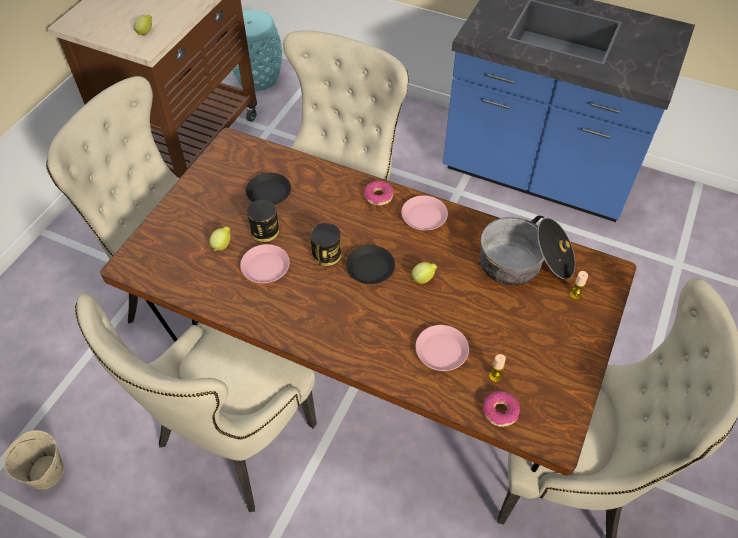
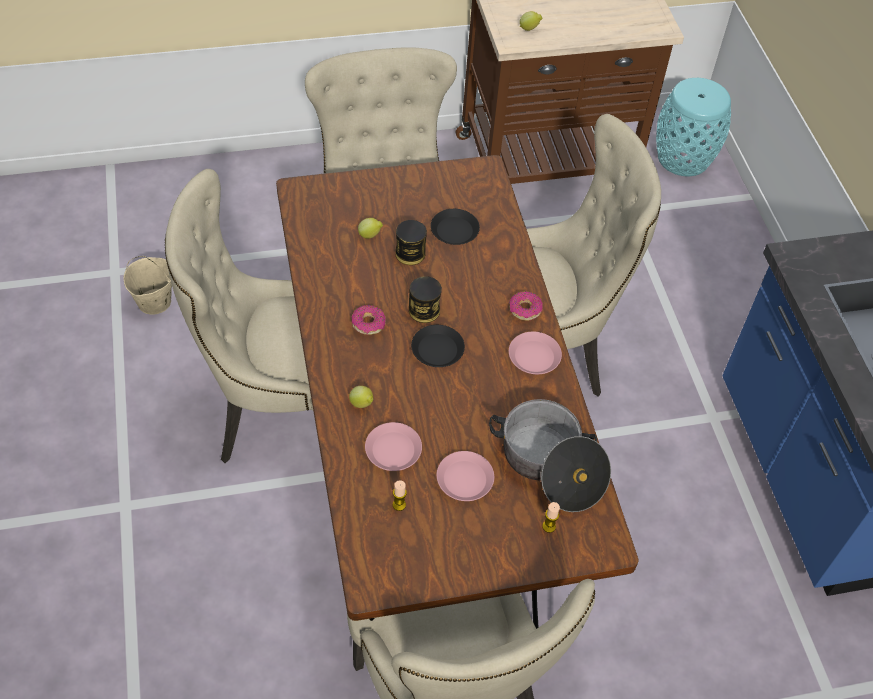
camera: 50 degrees right, 0 degrees up
pink plate [240,244,290,283] -> pink plate moved to [437,451,494,501]
lemon [412,262,437,284] -> lemon moved to [349,386,373,408]
donut [483,391,520,427] -> donut moved to [352,305,386,335]

